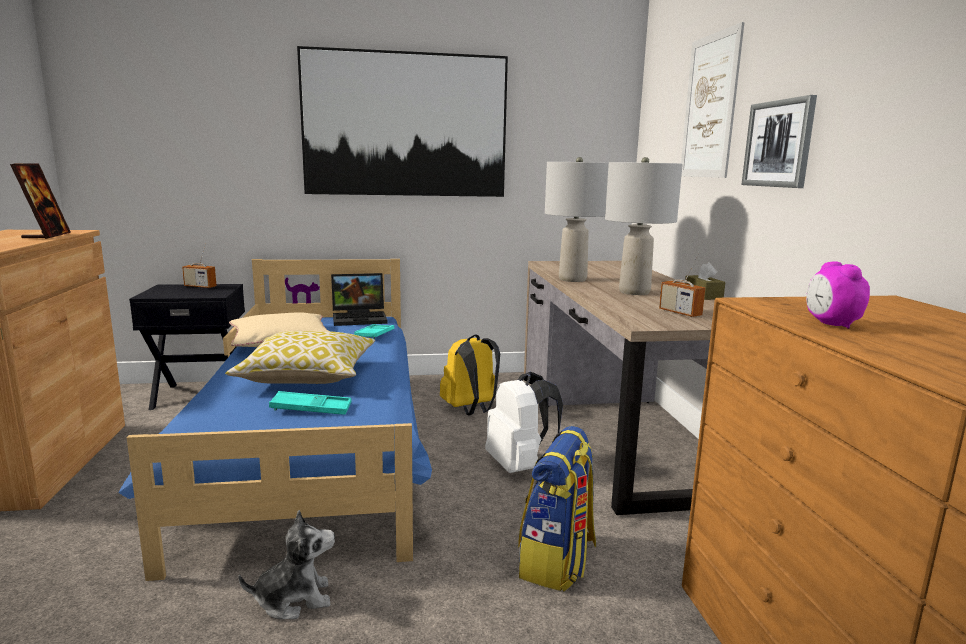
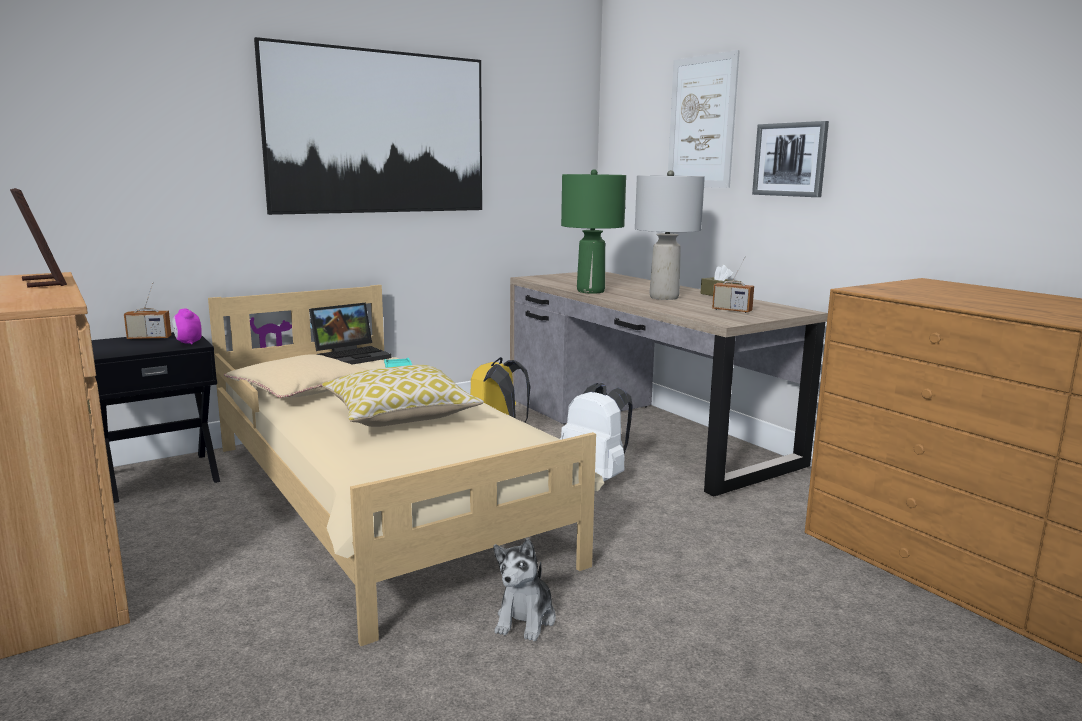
camera: 25 degrees left, 0 degrees up
blue bed [118,259,432,581] -> beige bed [208,285,604,646]
plush toy [238,510,335,619] -> plush toy turned 150 degrees clockwise [493,538,556,641]
turquoise tray [269,391,352,414] -> none
backpack [518,426,596,591] -> none
grey table lamp [545,157,609,282] -> green table lamp [561,169,626,294]
alarm clock [806,261,870,329] -> alarm clock moved to [172,309,202,344]

